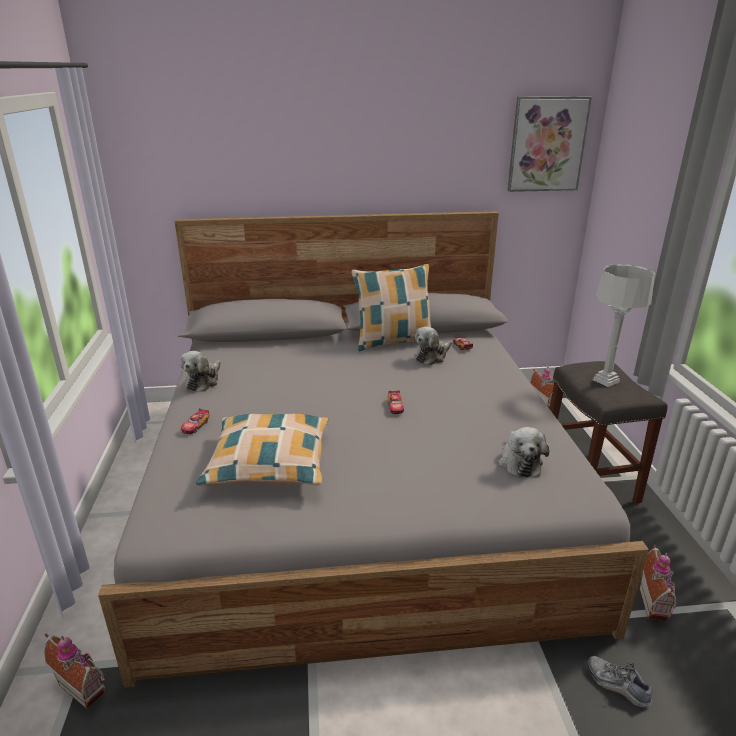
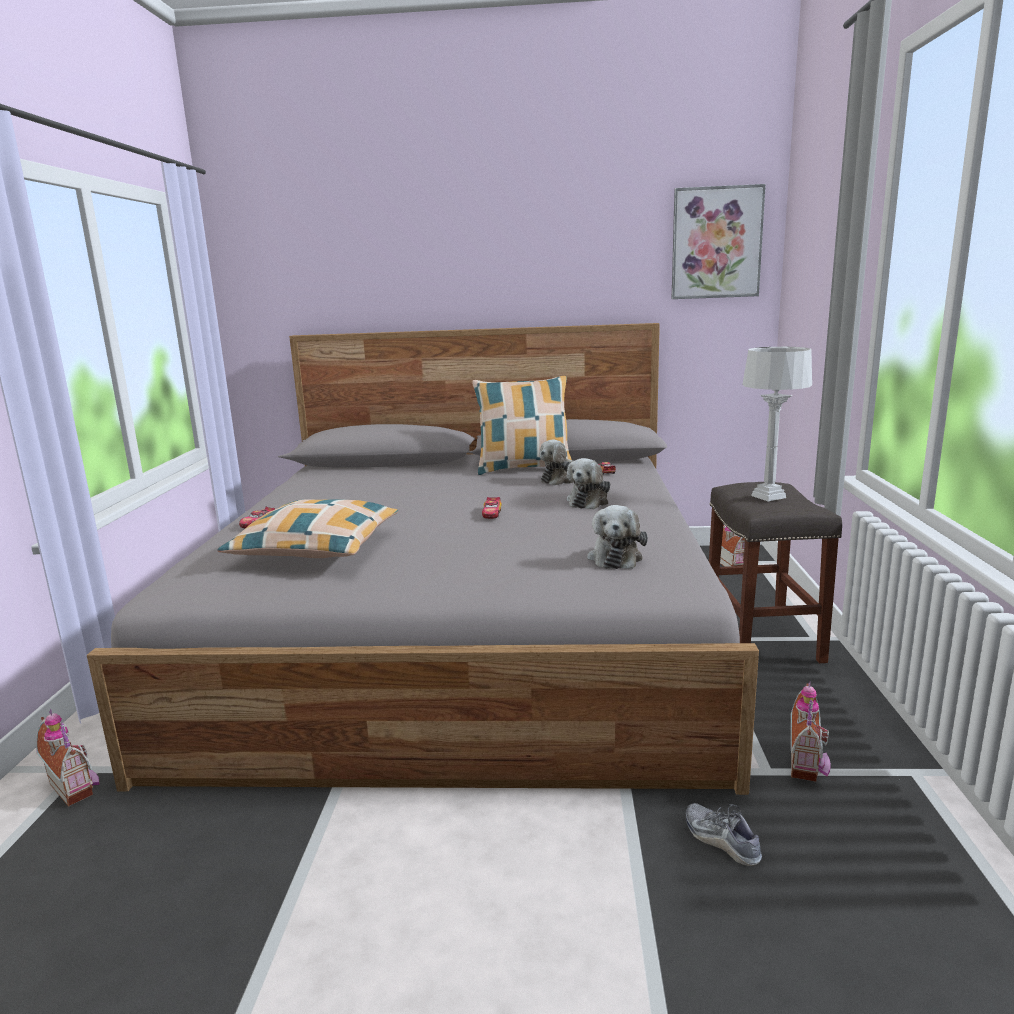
camera: 10 degrees right, 10 degrees down
plush toy [180,351,221,392] -> plush toy moved to [567,458,610,509]

